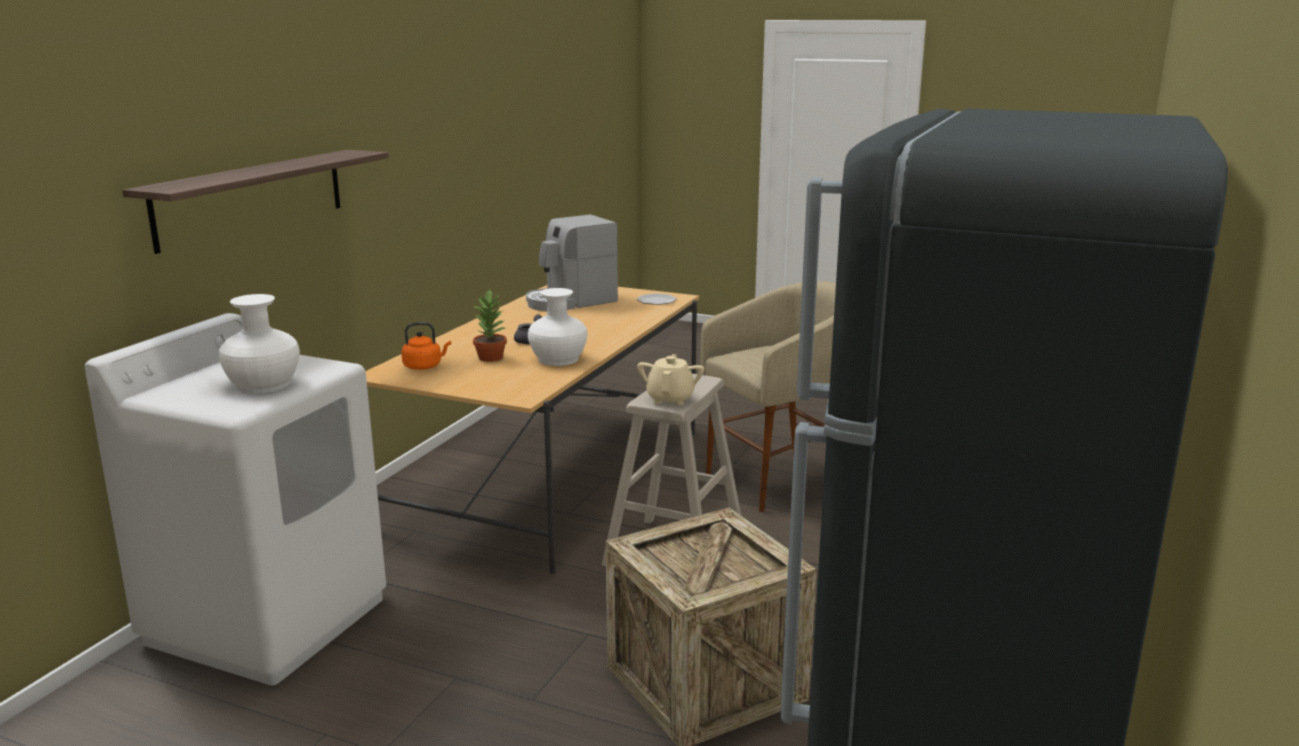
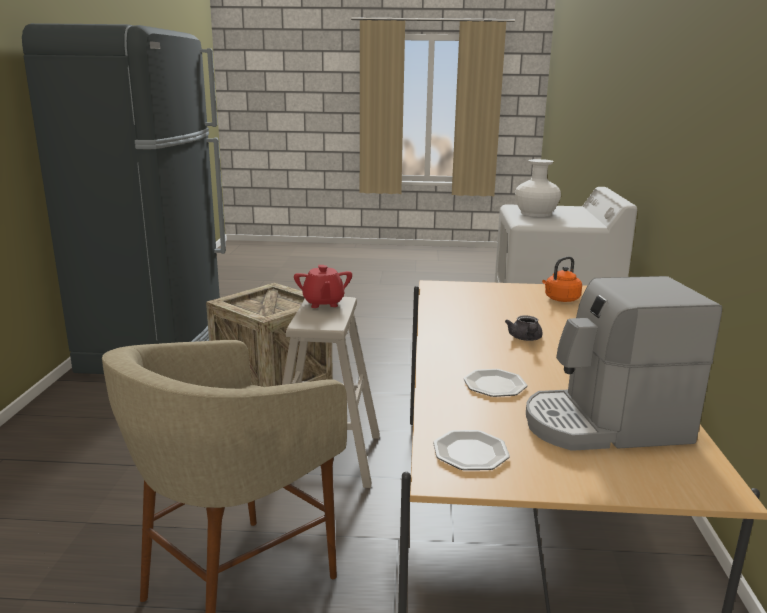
camera: 160 degrees right, 0 degrees up
shelf [122,150,389,254] -> none
potted plant [473,289,507,362] -> none
coffee machine [526,214,618,311] -> coffee machine turned 135 degrees counterclockwise [526,276,722,451]
white vase [528,288,588,366] -> none
beige teapot [637,354,704,405] -> red teapot [294,265,352,308]
none -> plate [463,369,527,397]

